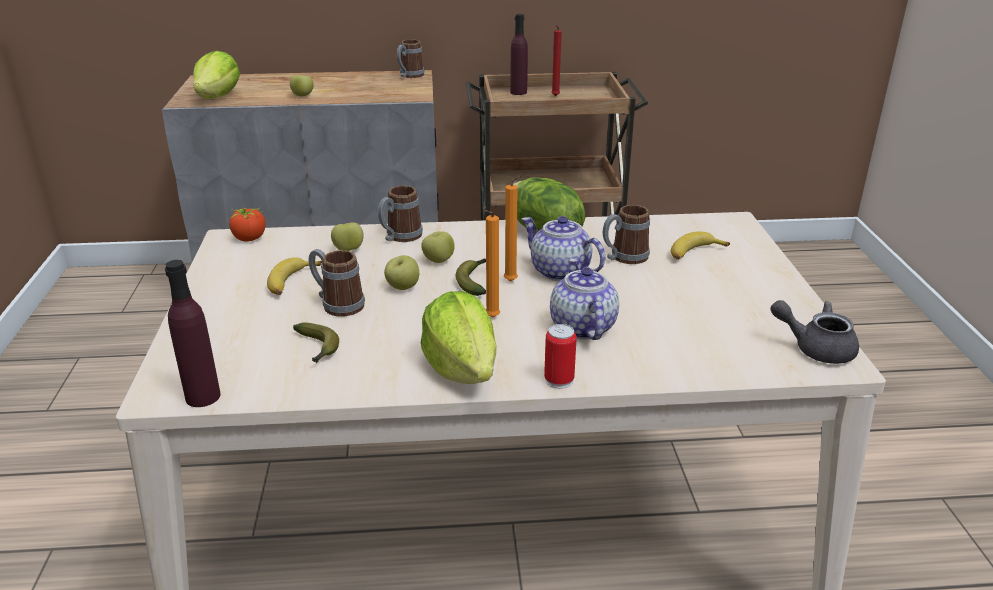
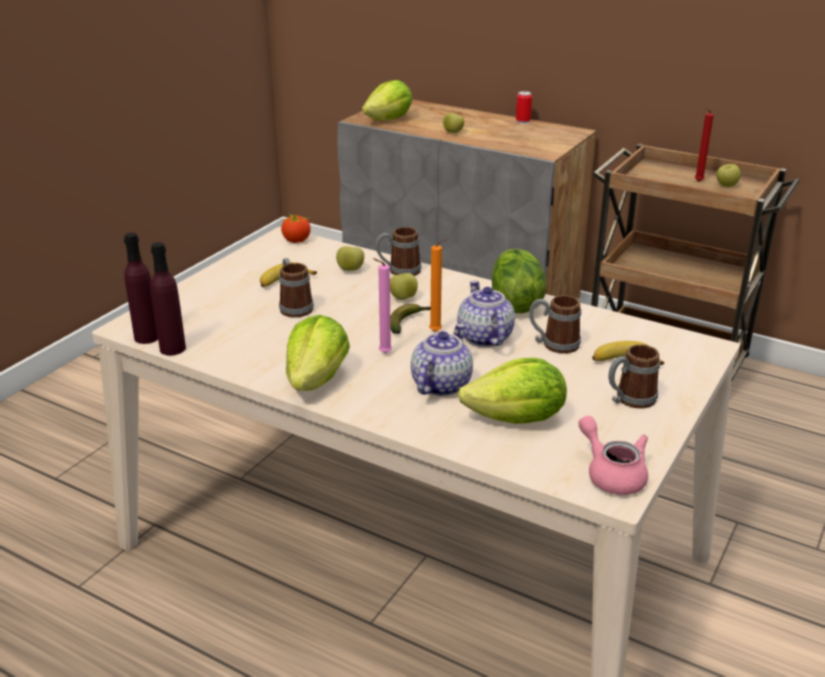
camera: 35 degrees right, 0 degrees up
banana [293,323,339,363] -> none
apple [384,255,419,290] -> apple moved to [716,164,741,187]
mug [397,39,424,78] -> mug moved to [608,344,660,409]
orange candle [486,210,500,318] -> pink candle [373,258,392,354]
purple bottle [510,14,528,95] -> purple bottle moved to [151,242,186,356]
can [544,324,577,389] -> can moved to [516,91,532,124]
grey teapot [770,300,859,364] -> pink teapot [578,416,648,495]
none -> lettuce [458,358,567,424]

